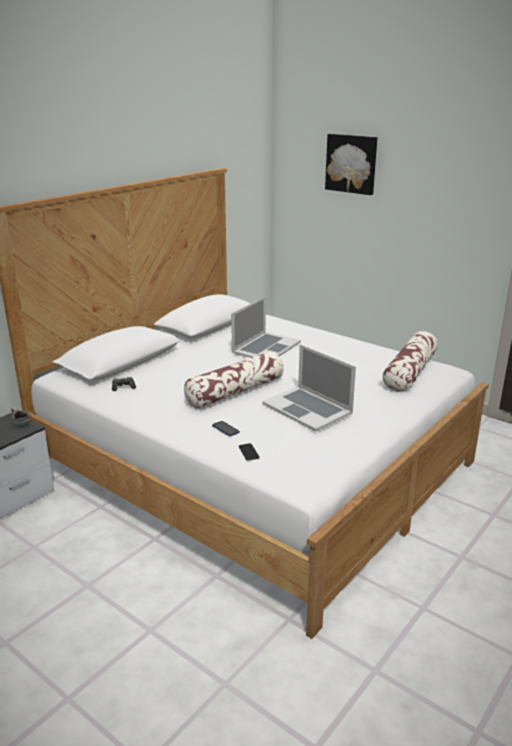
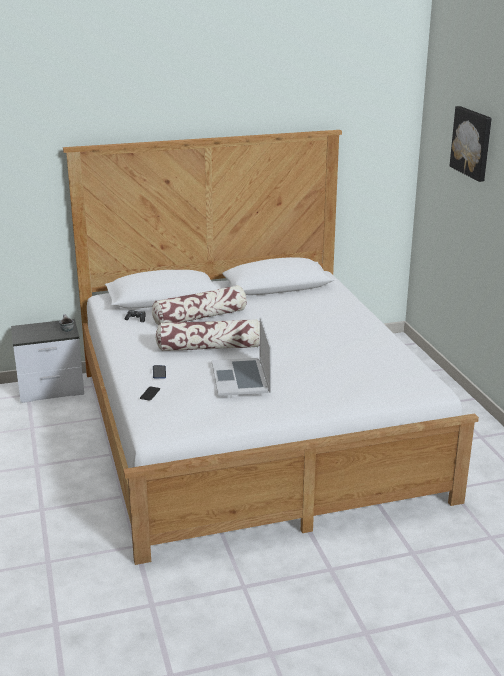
camera: 35 degrees right, 0 degrees up
laptop [231,296,301,358] -> none
pillow [382,331,438,392] -> pillow moved to [152,285,247,325]

